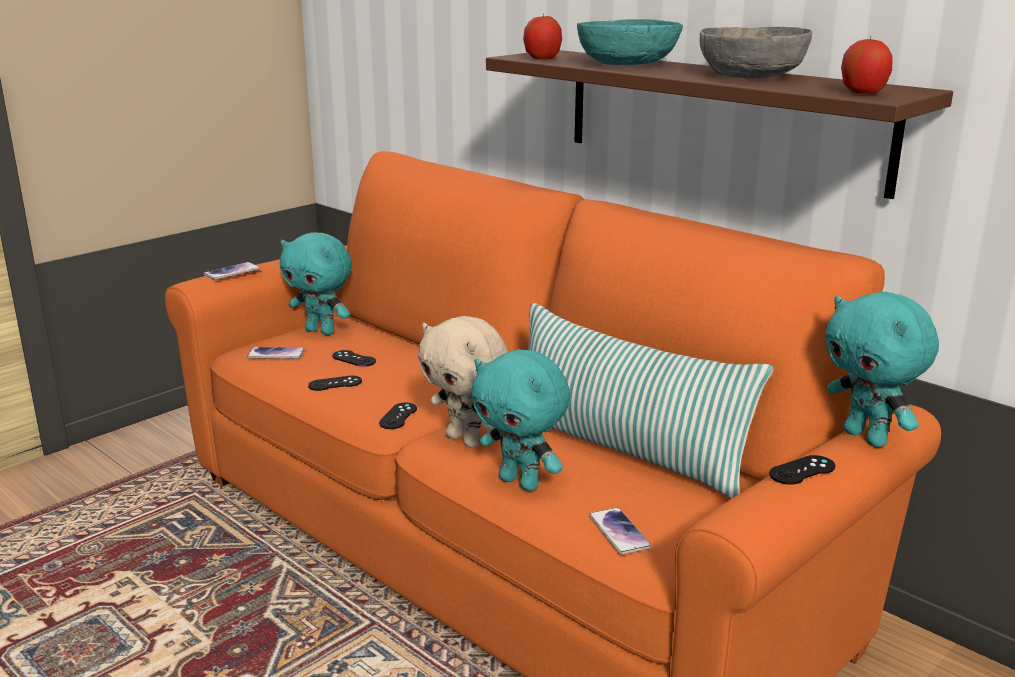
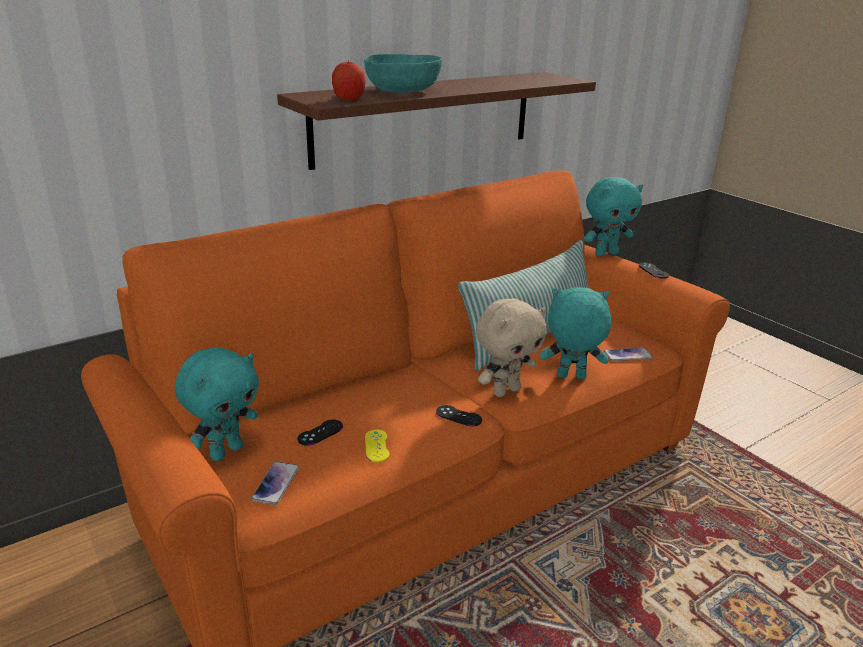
camera: 80 degrees left, 5 degrees up
phone [204,262,260,280] -> none
black game controller [308,376,362,391] -> yellow game controller [365,429,390,463]
turquoise plush toy [471,349,570,491] -> turquoise plush toy turned 135 degrees counterclockwise [540,287,611,379]
grey bowl [700,27,812,78] -> none
apple [841,36,893,94] -> none

